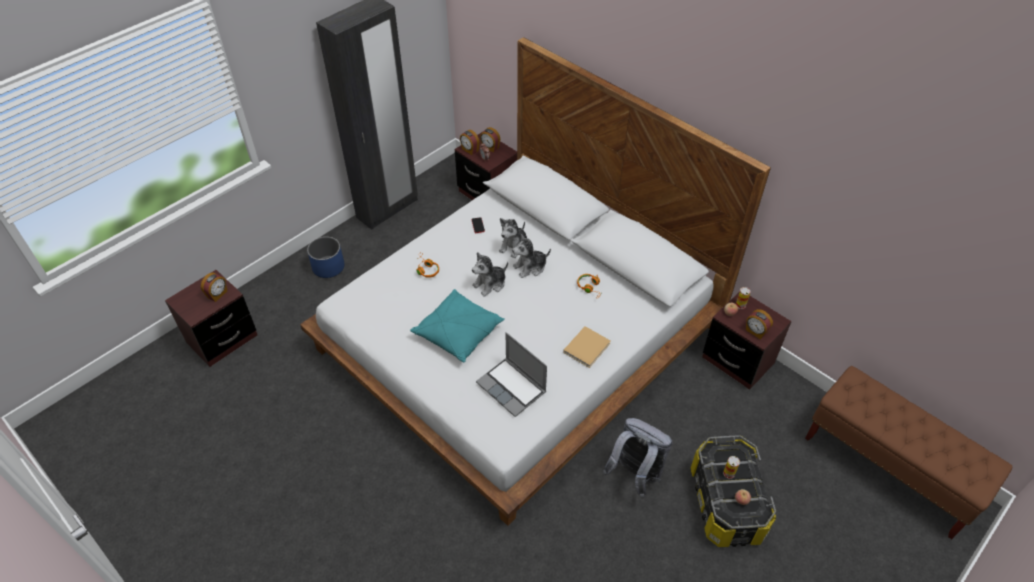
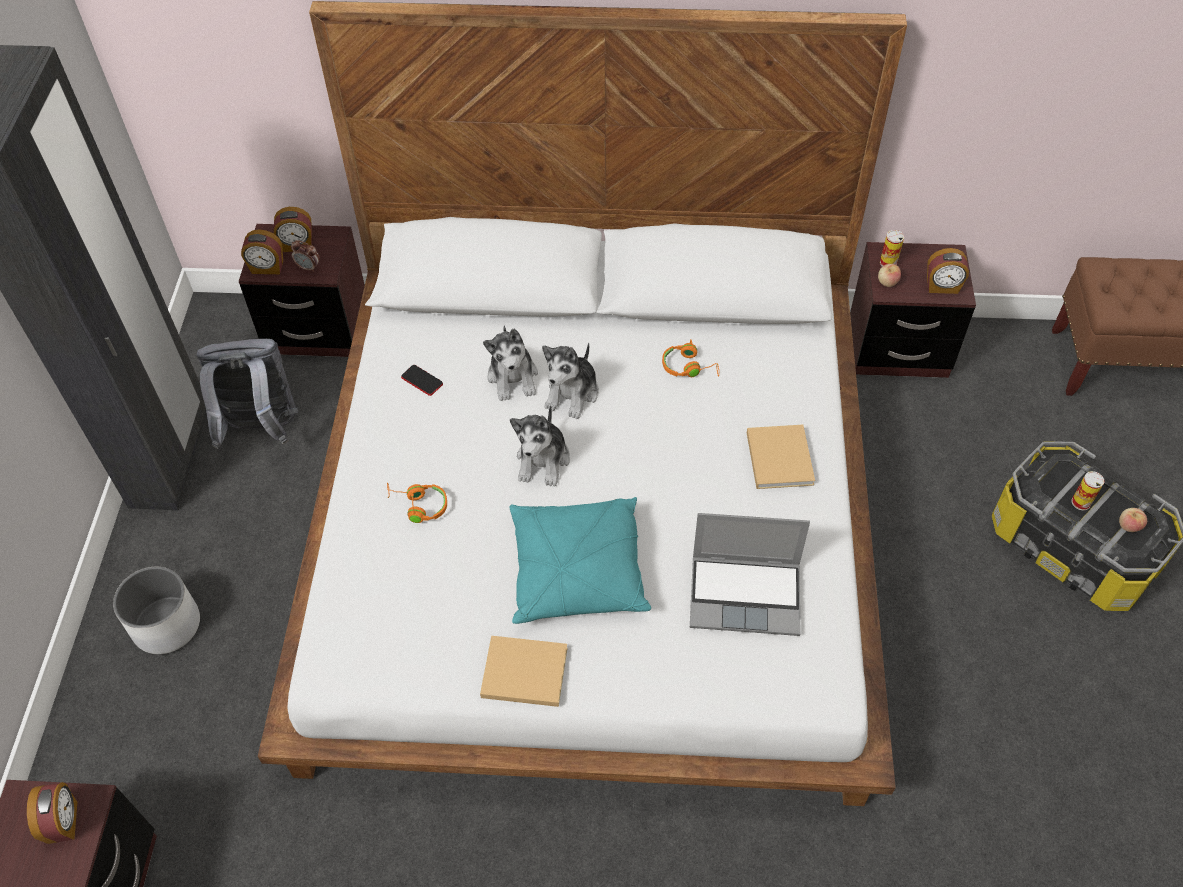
camera: 40 degrees left, 5 degrees up
blue planter [307,237,345,278] -> white planter [113,567,200,654]
grey backpack [603,418,672,498] -> grey backpack moved to [197,339,298,449]
none -> beige book [480,636,567,707]

